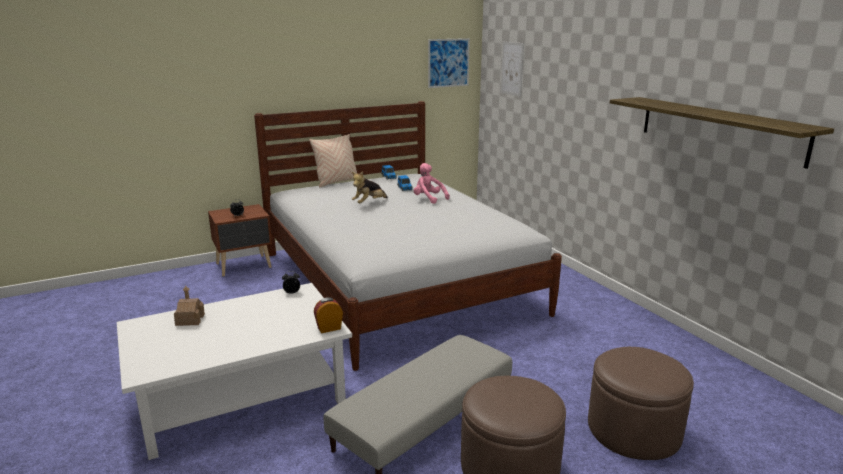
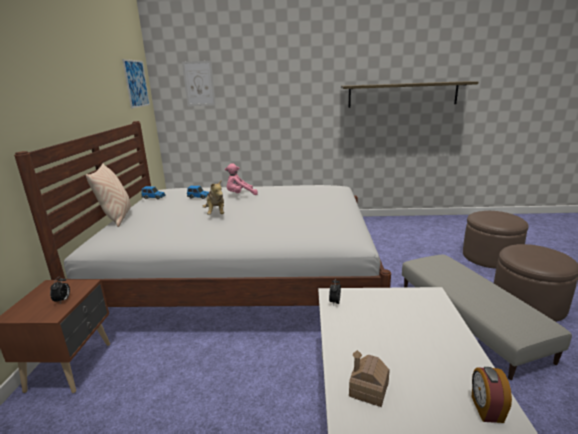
camera: 60 degrees left, 0 degrees up
alarm clock [314,297,343,333] -> alarm clock moved to [472,367,512,423]

